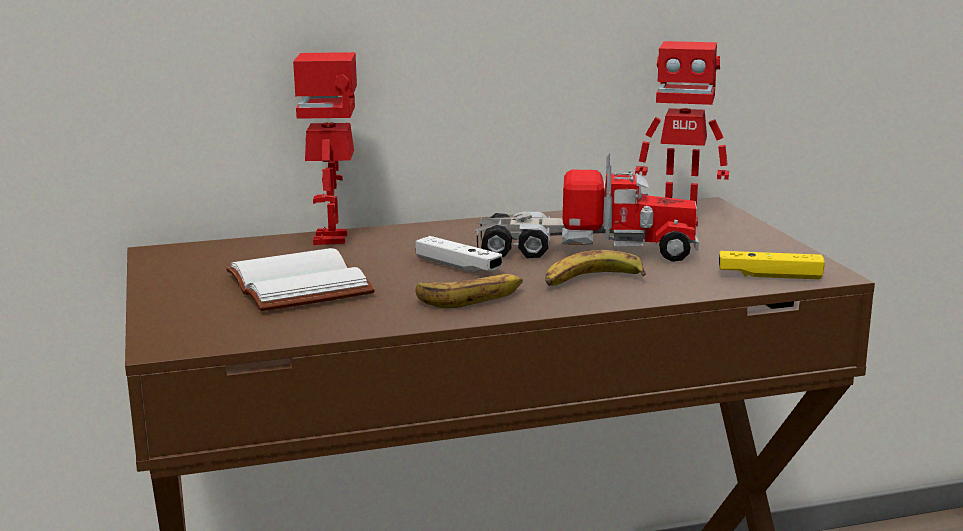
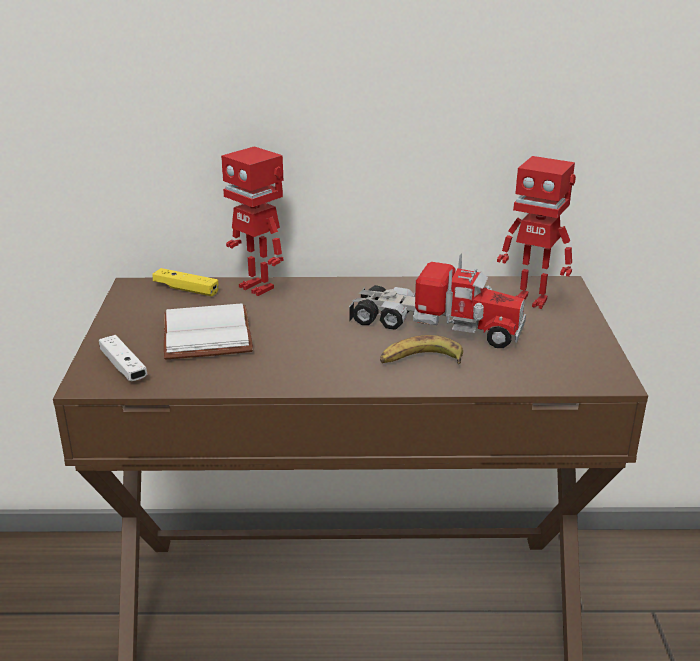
camera: 15 degrees right, 10 degrees up
toy robot [293,52,357,245] -> toy robot turned 60 degrees counterclockwise [221,146,283,296]
white game controller [415,236,503,273] -> white game controller moved to [99,335,148,381]
banana [415,274,523,308] -> none
yellow game controller [719,251,825,279] -> yellow game controller moved to [152,268,219,296]

